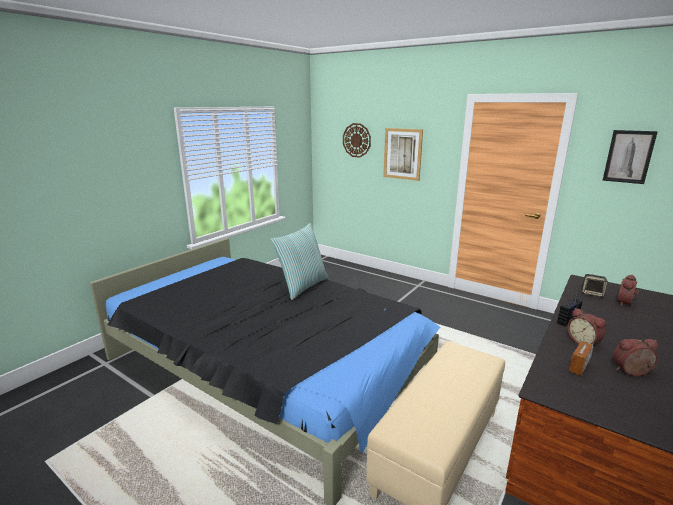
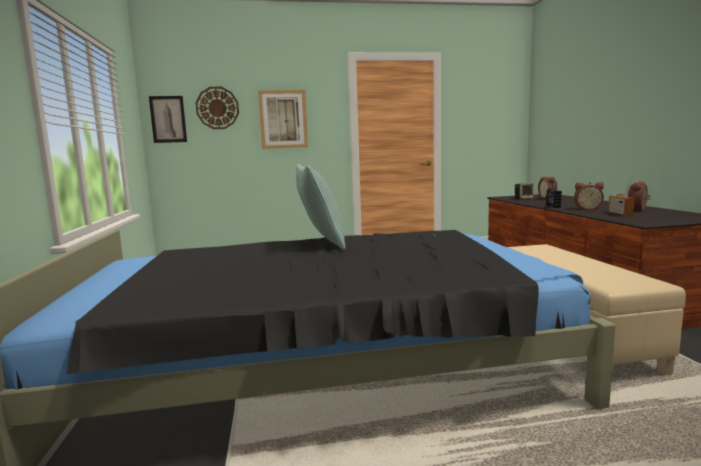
camera: 45 degrees left, 10 degrees down
picture [602,130,658,184] -> picture moved to [149,96,187,143]

